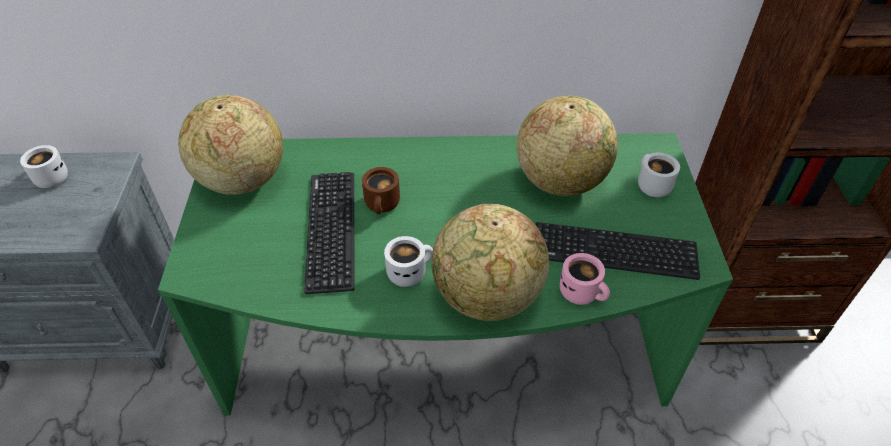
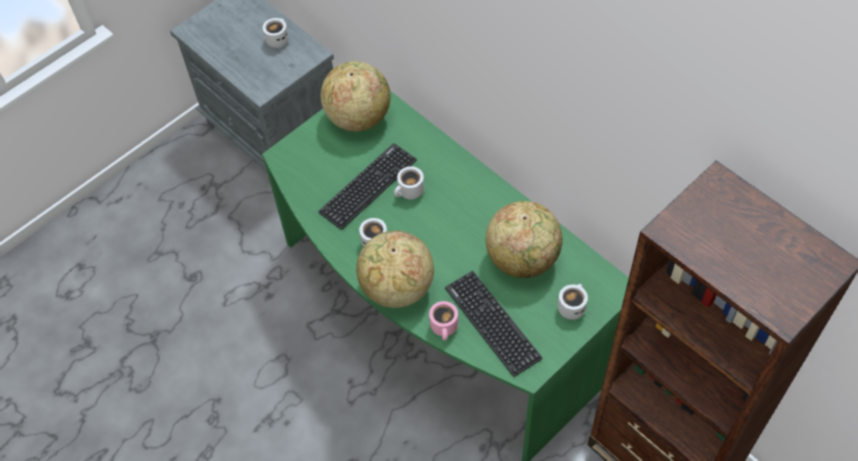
camera: 50 degrees right, 10 degrees up
brown mug [362,167,400,214] -> white mug [394,166,424,200]

